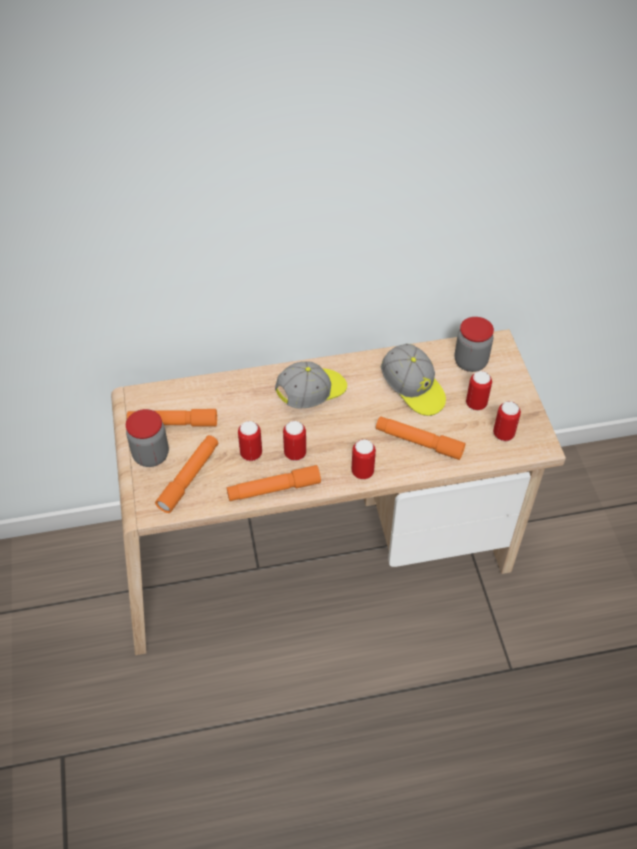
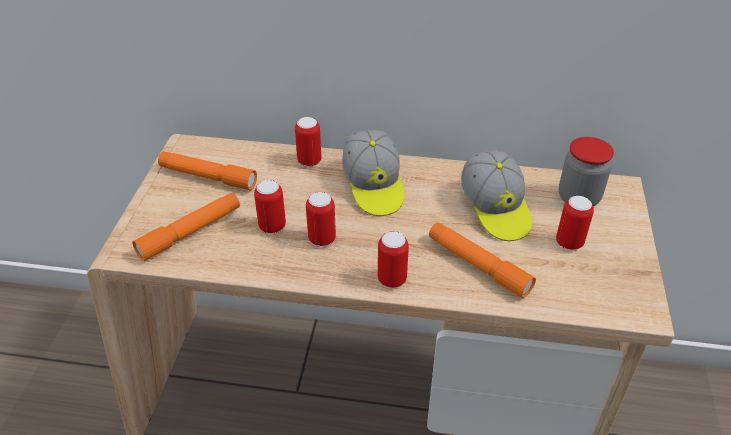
camera: 20 degrees right, 10 degrees down
jar [126,409,169,467] -> none
orange flashlight [227,465,321,501] -> none
cap [275,361,347,408] -> cap turned 90 degrees clockwise [342,130,405,216]
can [493,401,521,441] -> can moved to [295,117,321,167]

